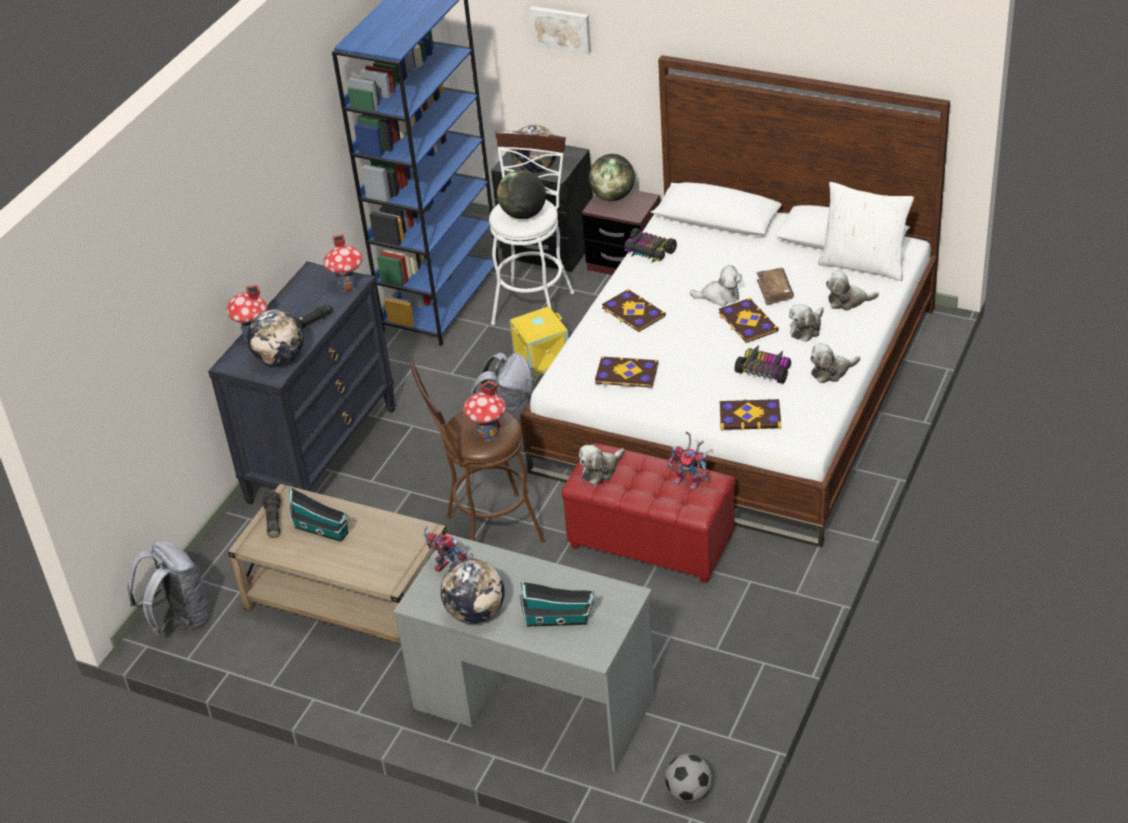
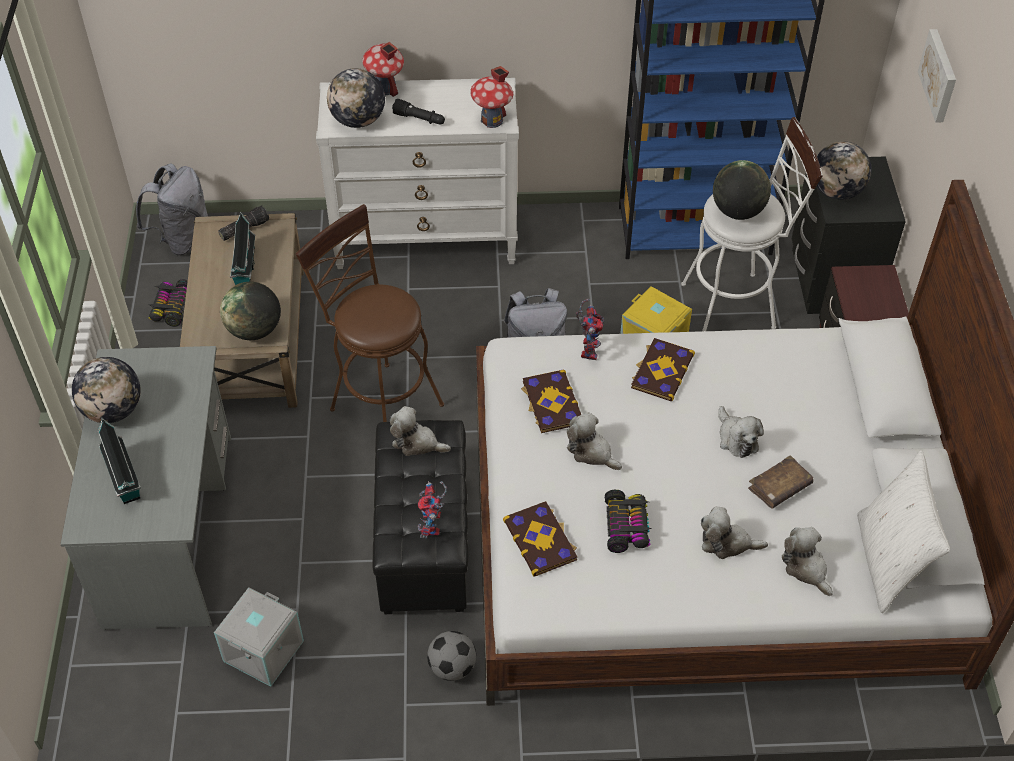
camera: 60 degrees right, 10 degrees up
black dresser [208,261,396,504] -> white dresser [316,78,519,269]
toy robot [423,526,467,572] -> toy robot moved to [576,299,604,360]
toy house [463,380,506,442] -> none
red ottoman [561,443,735,583] -> black ottoman [372,420,469,614]
globe [589,154,635,201] -> globe moved to [220,282,281,340]
toy car [625,228,677,263] -> toy car moved to [148,279,188,327]
football [665,754,712,802] -> football moved to [427,631,476,681]
book [719,298,779,343] -> none
plush toy [810,343,860,383] -> plush toy moved to [567,412,622,470]
none -> grey storage box [214,587,304,687]

